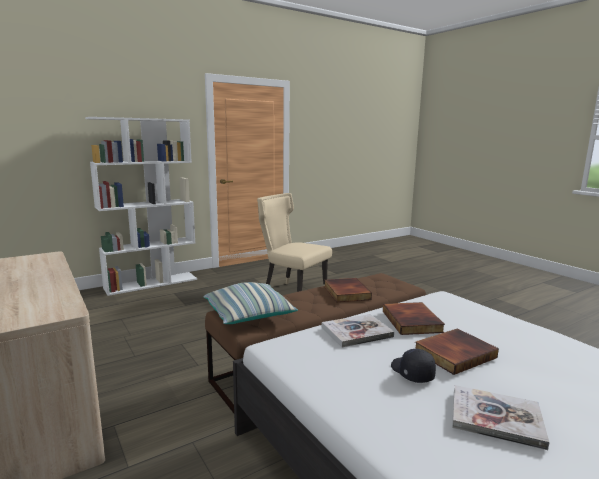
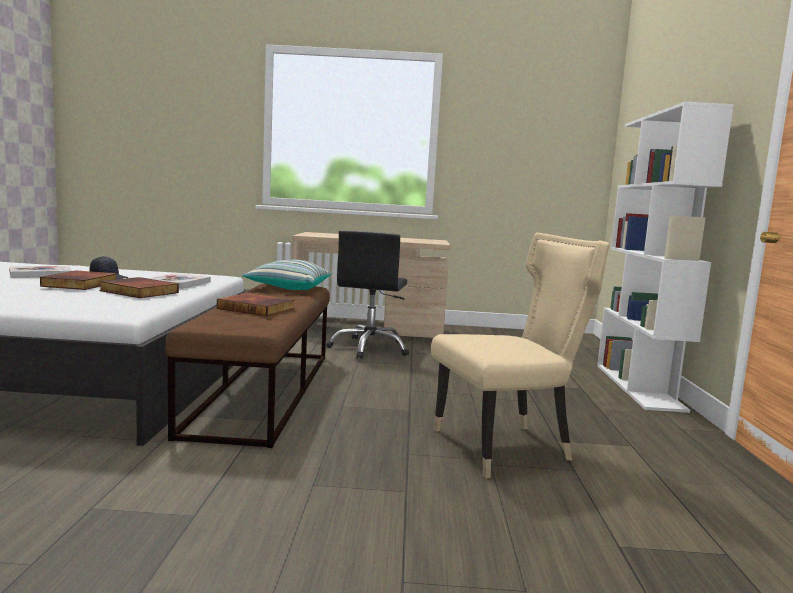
camera: 125 degrees right, 5 degrees down
none -> black office chair [326,230,409,359]

